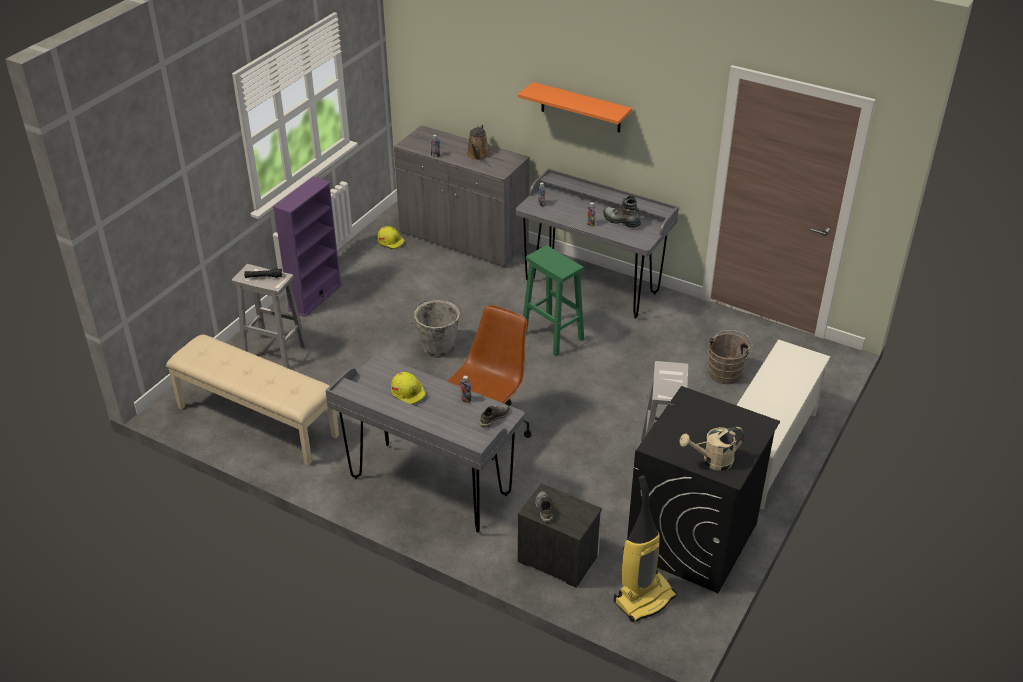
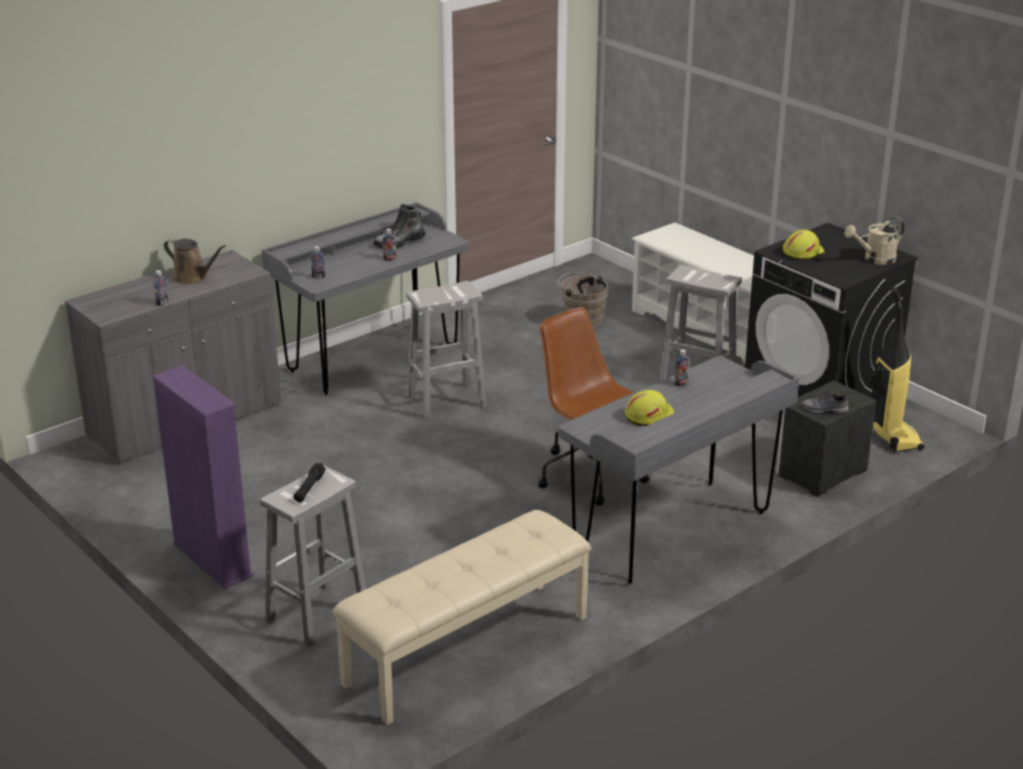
camera: 70 degrees left, 10 degrees down
yellow hard hat [377,226,405,250] -> yellow hard hat moved to [783,230,825,261]
grey bucket [409,300,460,358] -> none
grey shoe [479,405,510,427] -> none
orange shelf [518,82,632,133] -> none
green stool [523,245,584,356] -> white stool [406,281,487,420]
beige watering can [680,427,745,471] -> beige watering can turned 60 degrees clockwise [844,217,905,265]

